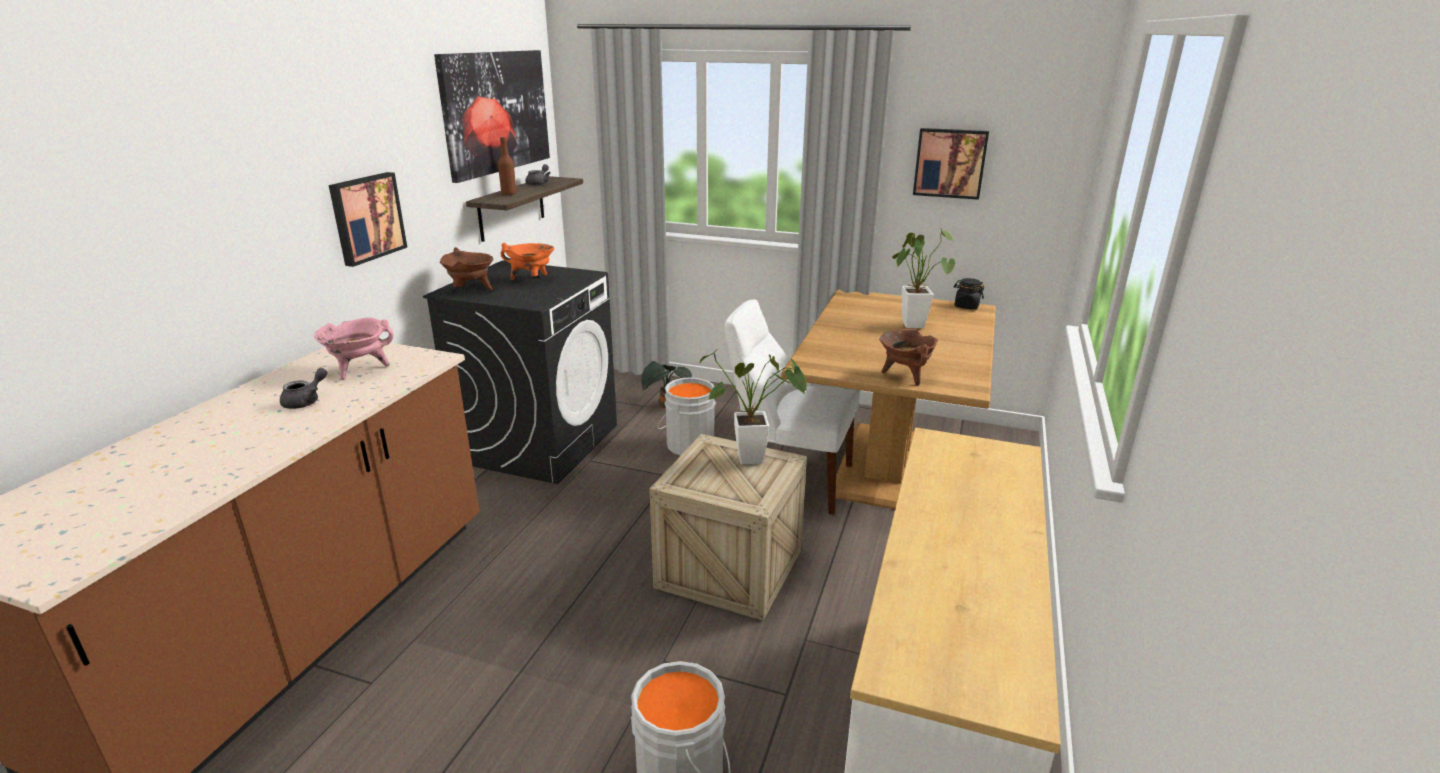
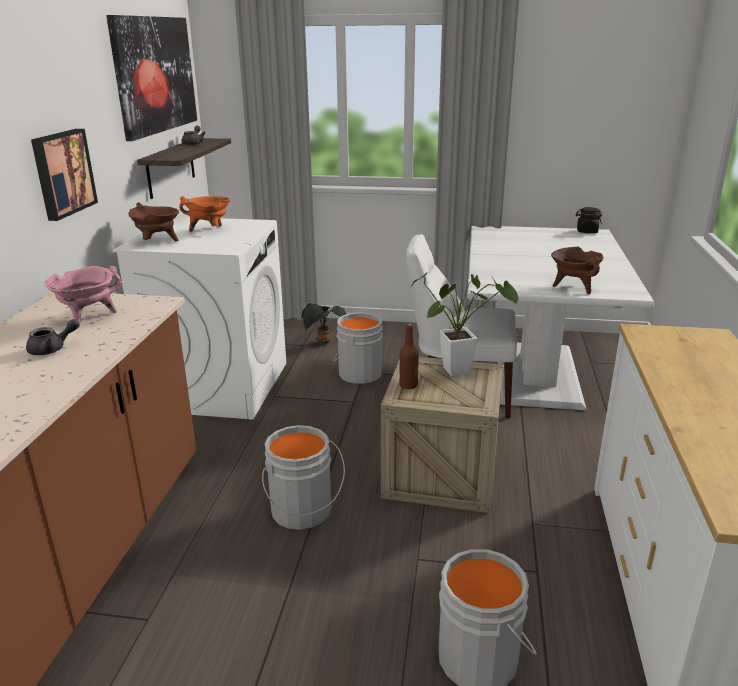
camera: 10 degrees left, 0 degrees up
grey teapot [280,368,328,409] -> grey teapot turned 45 degrees clockwise [26,319,80,355]
black washing machine [423,260,617,484] -> white washing machine [112,217,286,419]
brown bottle [498,137,517,195] -> brown bottle moved to [399,324,419,389]
brown dining table [781,290,996,510] -> white dining table [467,226,654,410]
potted plant [892,229,955,328] -> none
picture [913,128,989,200] -> none
none -> grey bucket [262,425,345,530]

